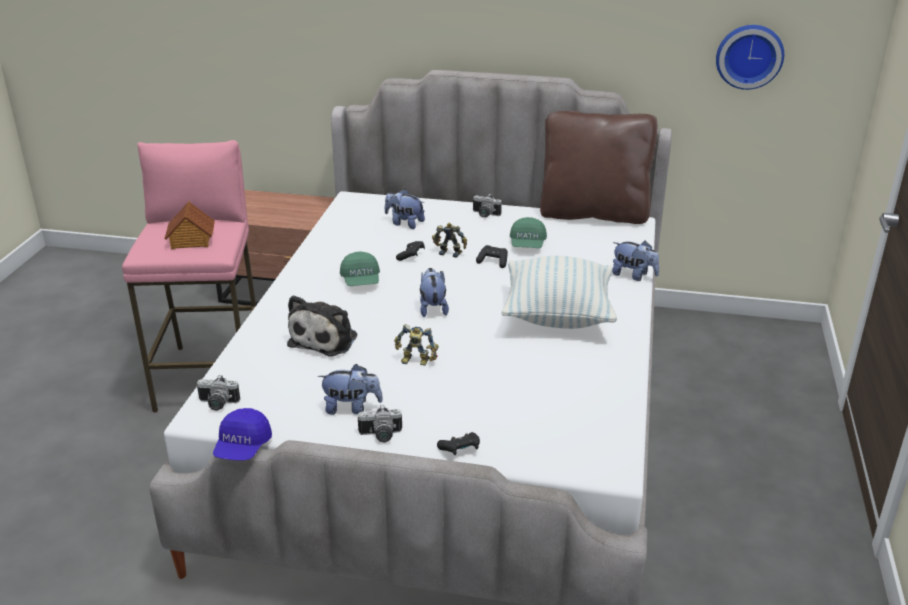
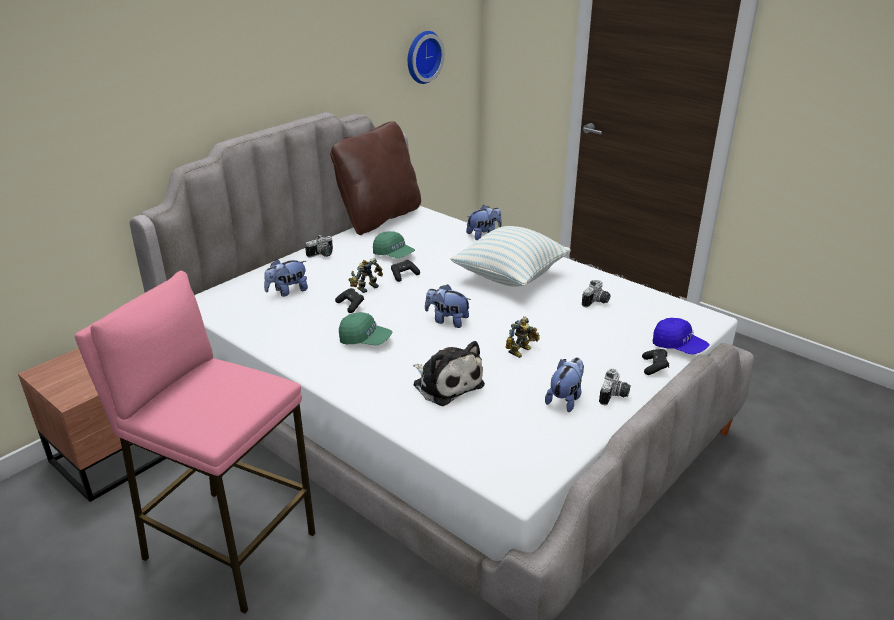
camera: 60 degrees left, 0 degrees up
toy house [164,201,215,249] -> none
camera [197,375,240,411] -> camera moved to [582,280,610,307]
blue cap [213,408,272,460] -> blue cap moved to [653,318,709,355]

